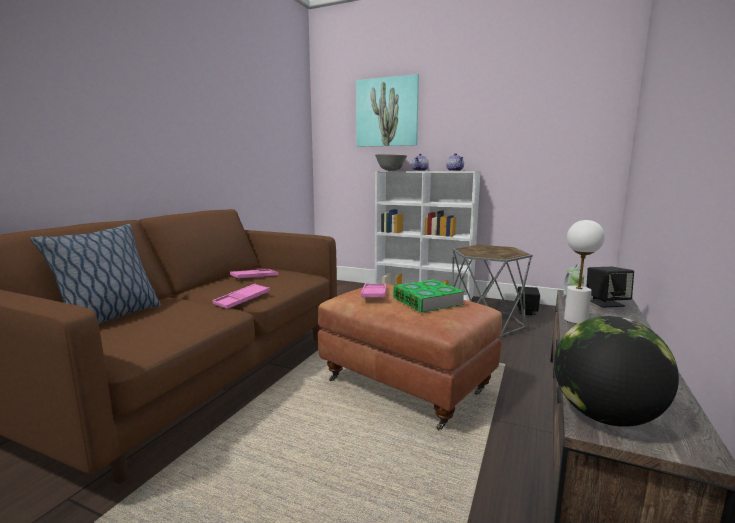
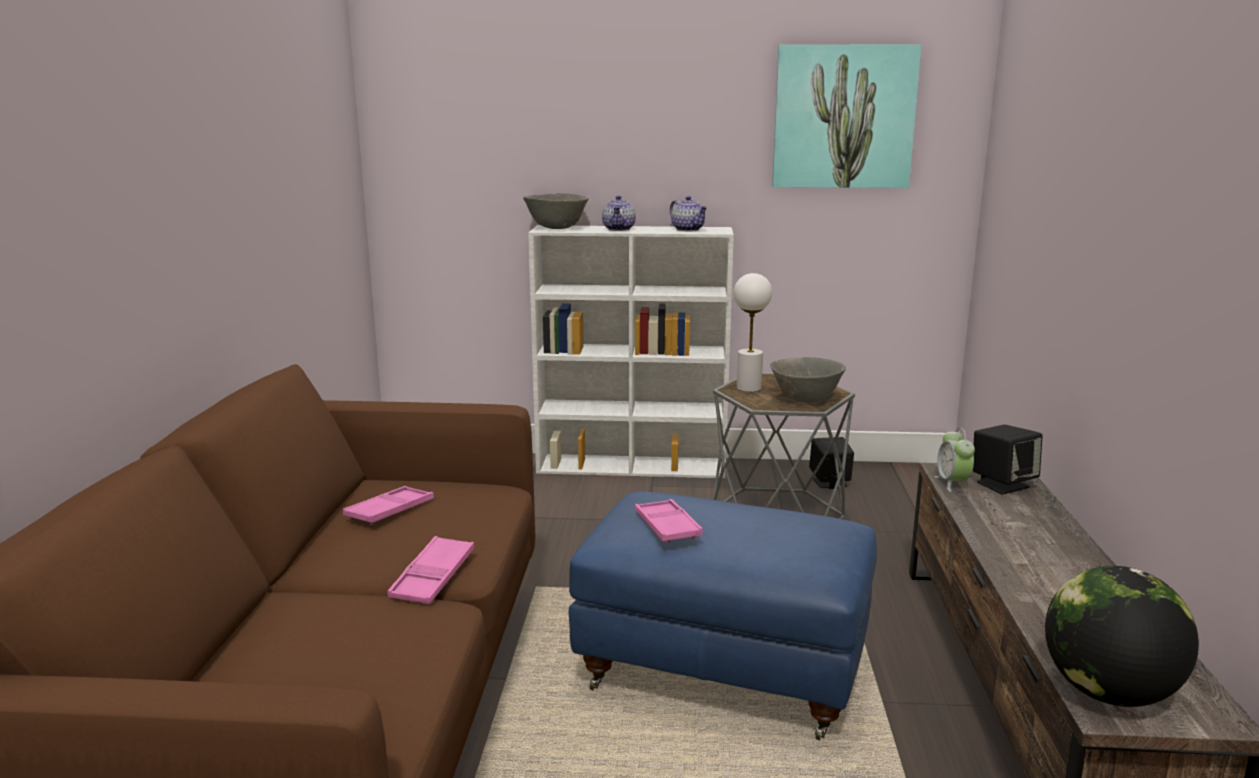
camera: 20 degrees left, 5 degrees up
pillow [30,224,161,324] -> none
brown ottoman [318,284,502,431] -> blue ottoman [568,492,877,741]
picture [356,74,419,147] -> picture moved to [772,44,921,188]
book [393,280,465,313] -> none
white table lamp [564,220,605,324] -> white table lamp moved to [734,273,772,392]
none -> grey bowl [770,357,846,402]

